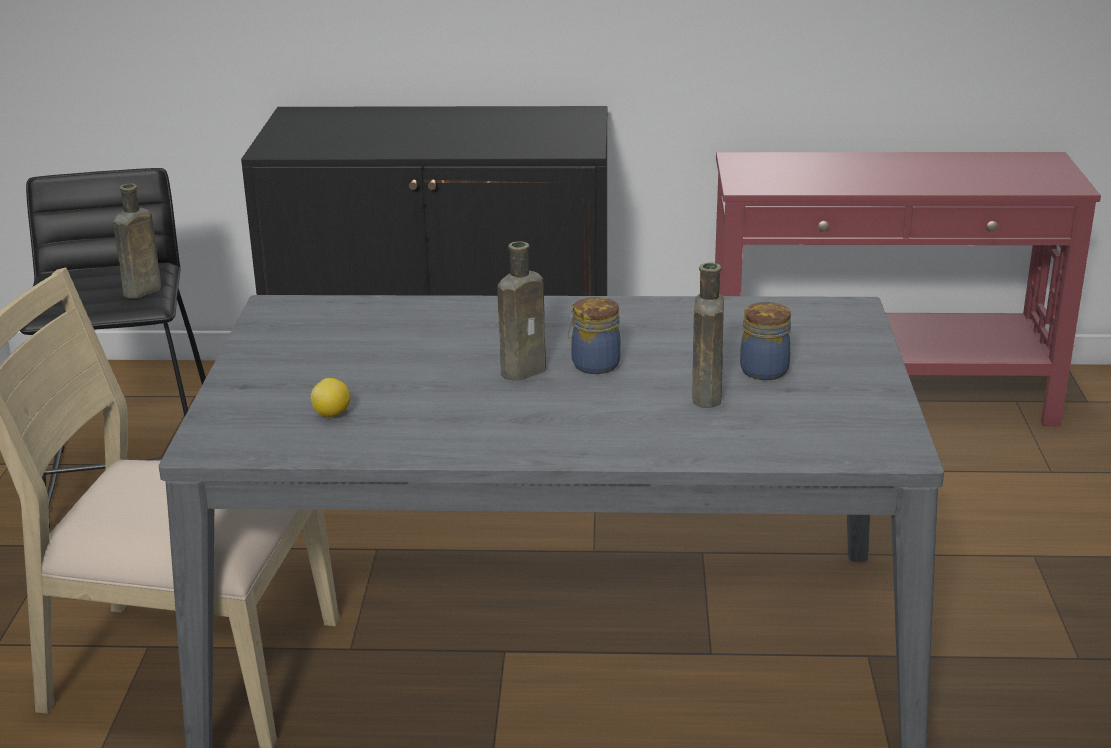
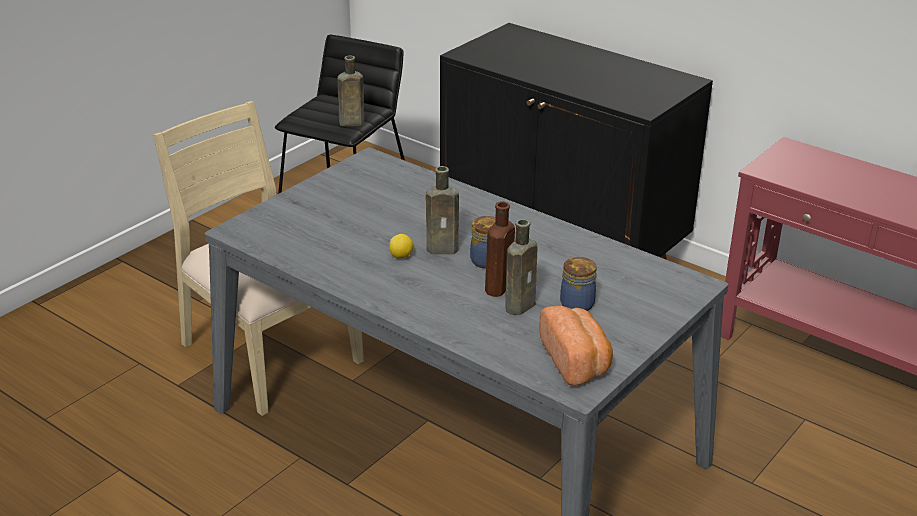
camera: 35 degrees right, 5 degrees up
lemon [311,378,350,417] -> lemon moved to [389,234,413,258]
none -> brown bottle [485,201,515,297]
none -> bread [539,306,613,386]

